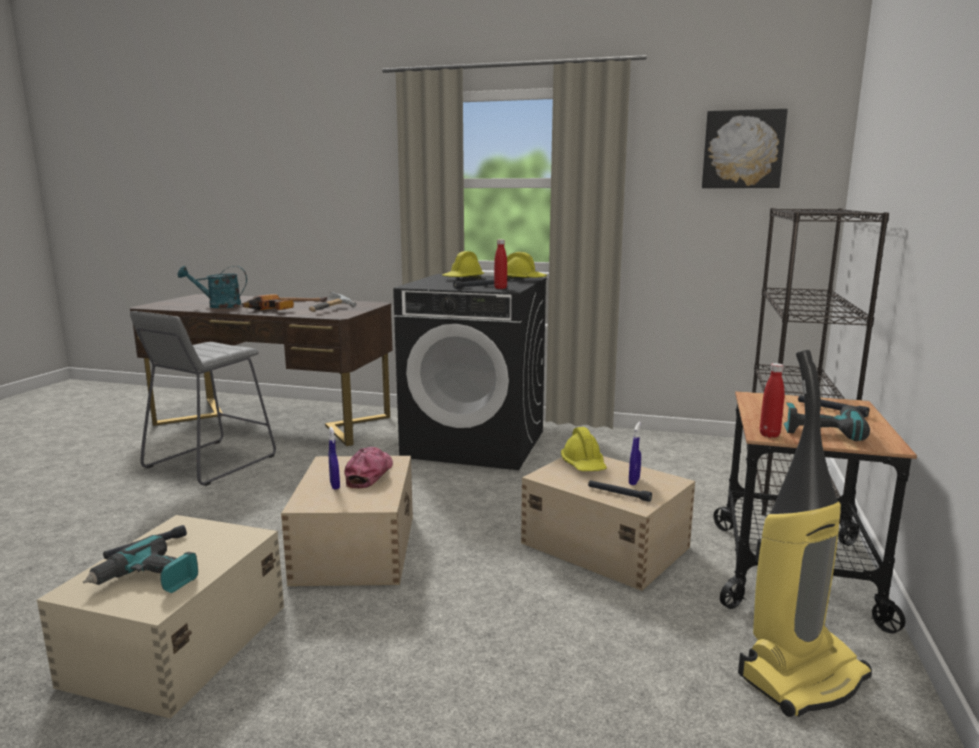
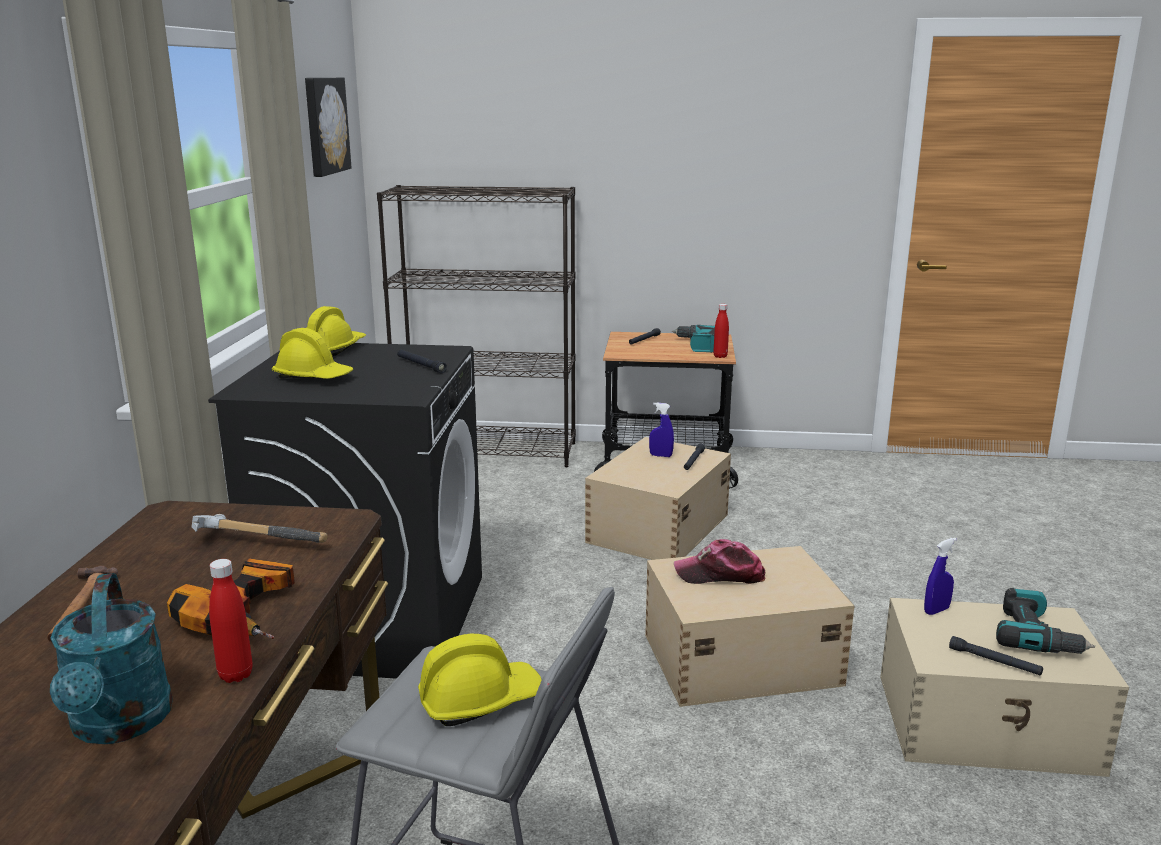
camera: 100 degrees left, 5 degrees up
blue spray bottle [329,427,340,489] -> blue spray bottle moved to [924,538,956,615]
red bottle [494,239,507,289] -> red bottle moved to [209,559,253,683]
yellow hard hat [561,427,607,471] -> yellow hard hat moved to [418,634,541,726]
vacuum cleaner [738,350,872,717] -> none

